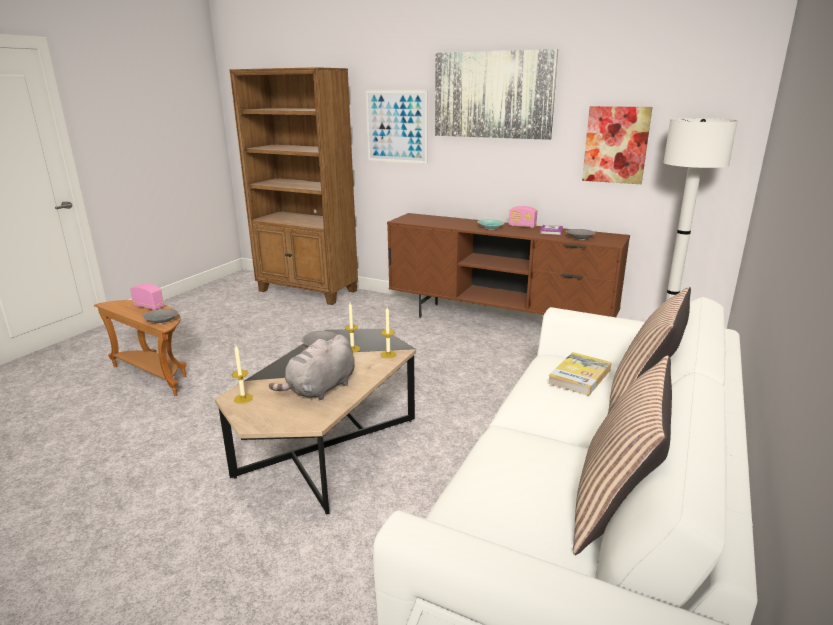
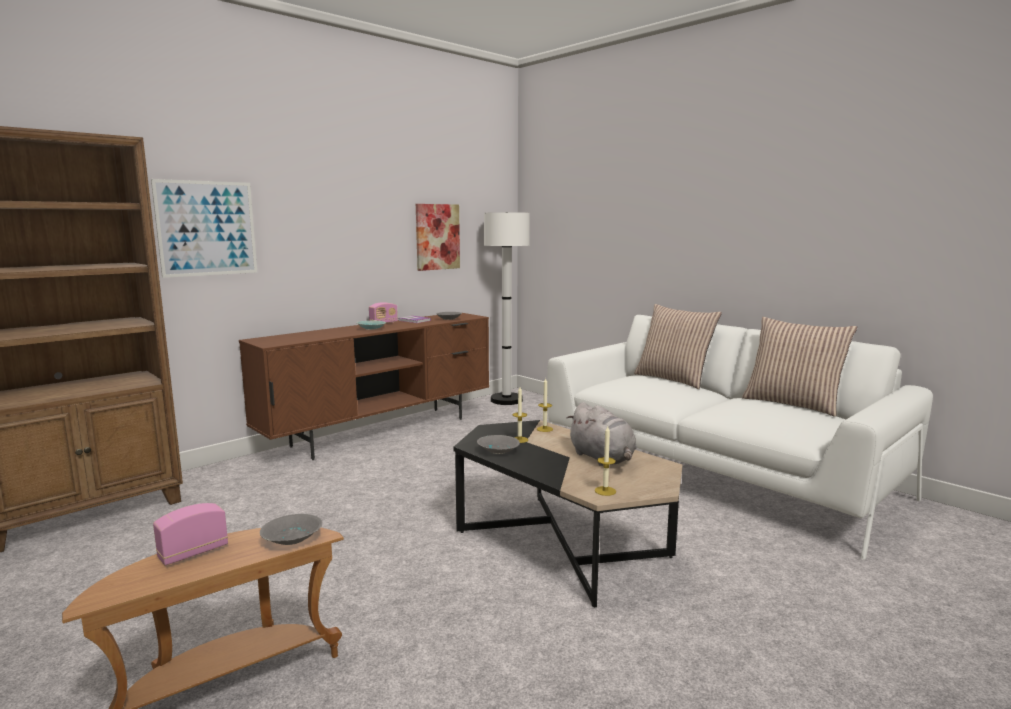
camera: 70 degrees left, 10 degrees down
picture [435,49,558,140] -> none
book [548,352,612,396] -> none

